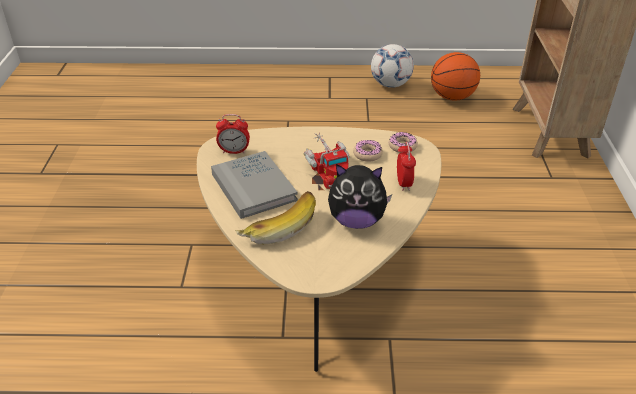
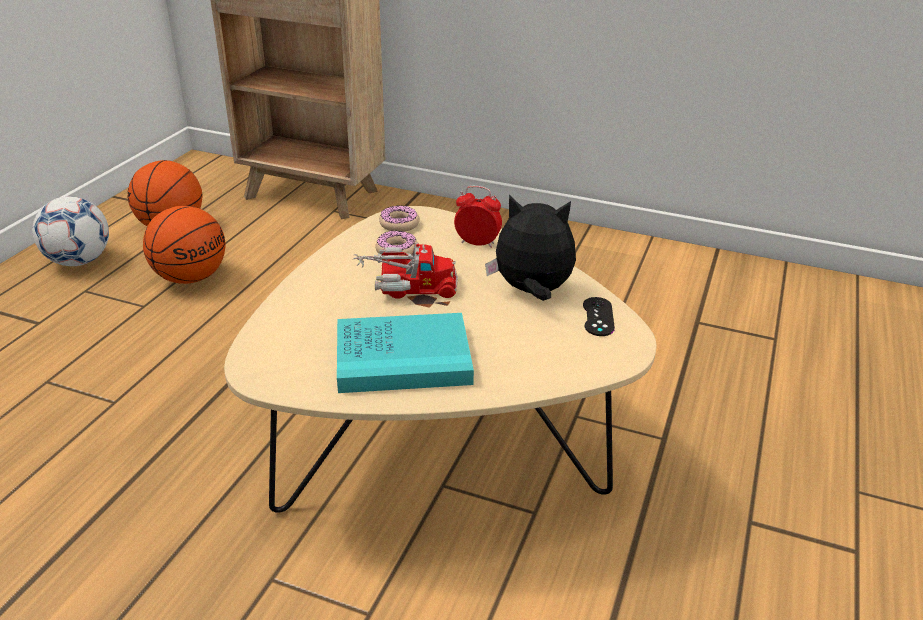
camera: 70 degrees left, 5 degrees down
grey book [211,151,298,219] -> turquoise book [337,313,474,393]
alarm clock [216,114,250,154] -> none
banana [235,191,316,244] -> none
plush toy [328,164,392,229] -> plush toy turned 105 degrees counterclockwise [485,195,576,301]
none -> basketball [143,206,225,284]
none -> black game controller [583,297,615,336]

